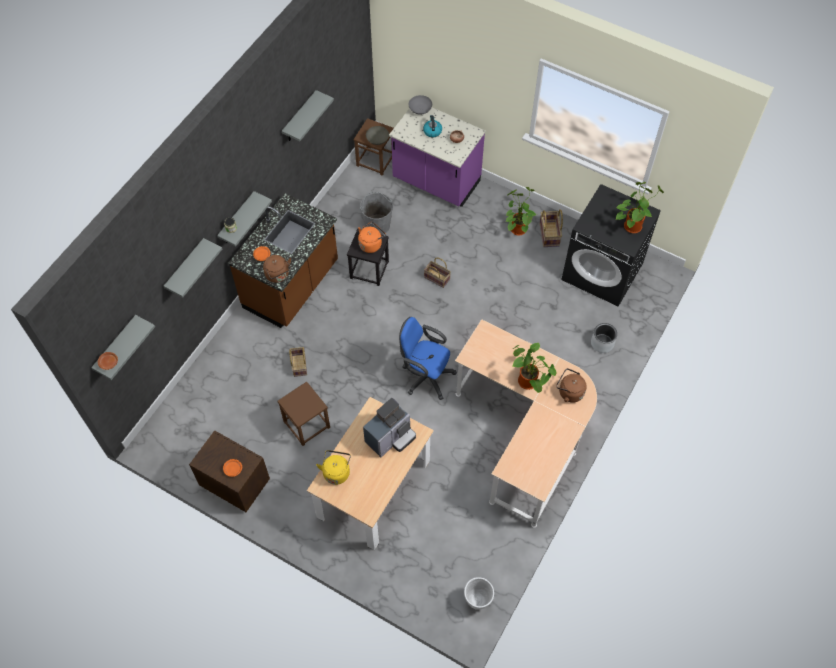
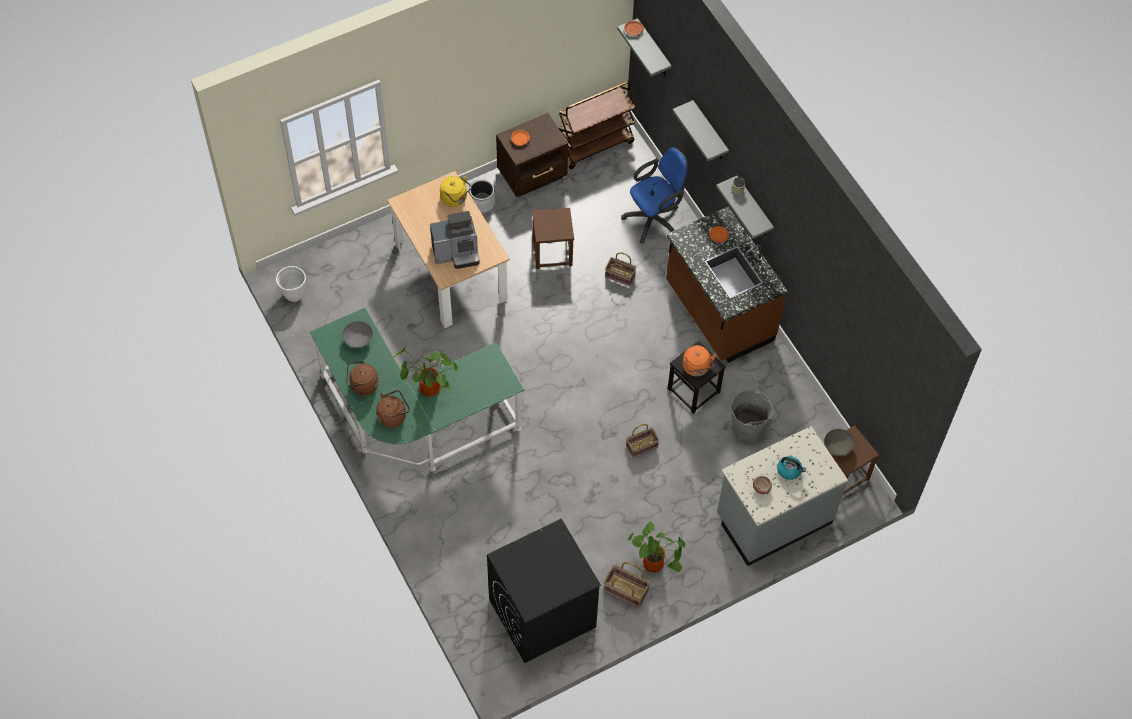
camera: 120 degrees right, 0 degrees up
brown kettle [263,255,291,283] -> brown kettle moved to [346,362,379,397]
grey shelf [282,90,334,141] -> none
coffee machine [363,398,416,458] -> coffee machine turned 90 degrees counterclockwise [430,211,480,269]
purple counter [389,107,486,207] -> grey counter [717,426,848,566]
blue office chair [399,317,457,400] -> blue office chair moved to [621,147,688,244]
grey bowl [409,95,432,115] -> grey bowl moved to [343,321,373,348]
beige desk [455,319,597,528] -> green desk [310,308,525,471]
grey planter [591,323,617,353] -> grey planter moved to [469,179,495,213]
potted plant [615,182,664,233] -> none
none -> brown cart [559,81,636,169]

